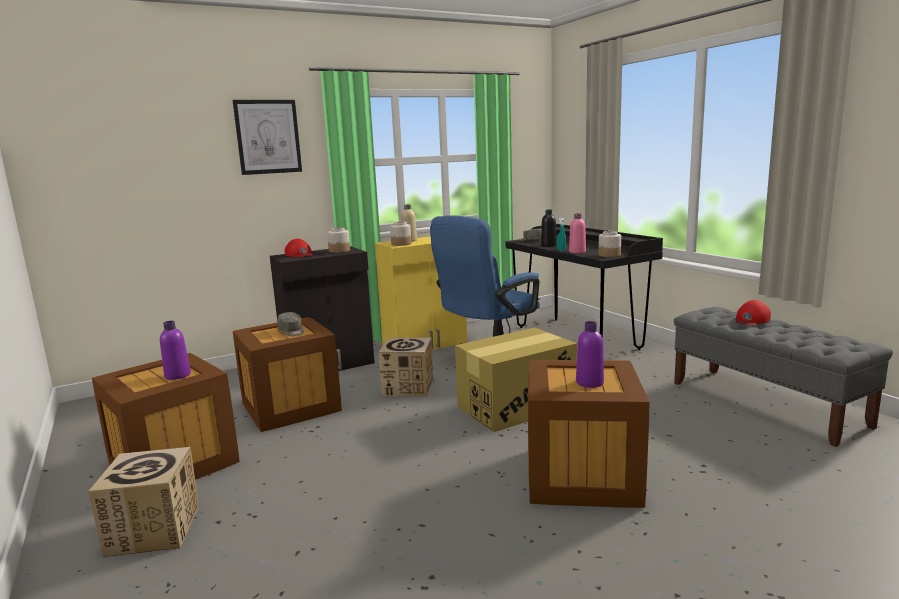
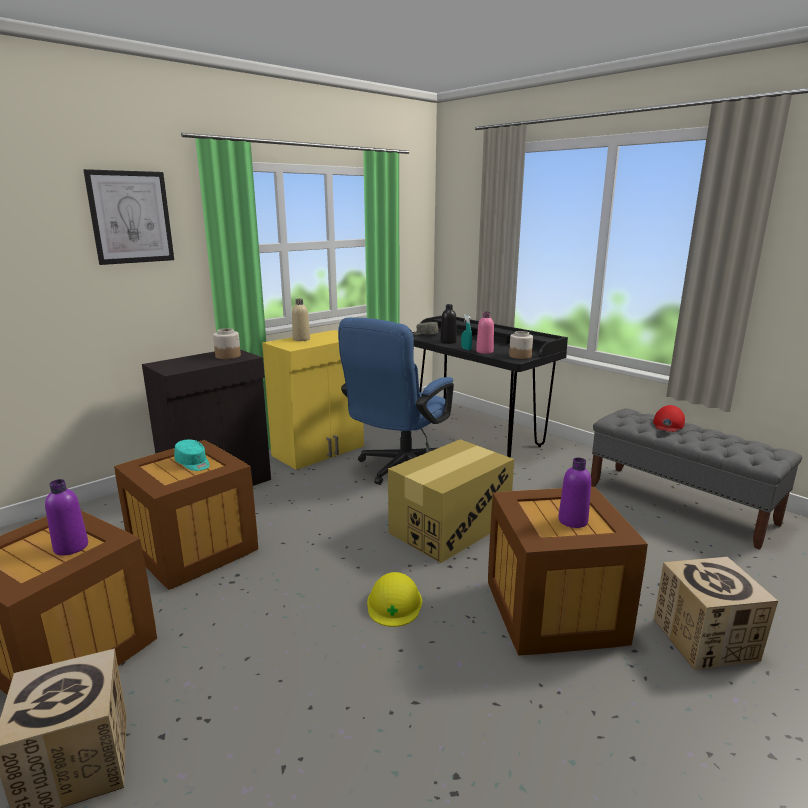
camera: 15 degrees left, 5 degrees up
grey cap [278,312,304,336] -> turquoise cap [174,439,210,471]
red cap [285,239,313,258] -> none
cardboard box [378,338,434,396] -> cardboard box moved to [654,557,778,670]
jar [390,222,411,246] -> none
none -> yellow hard hat [367,572,422,627]

